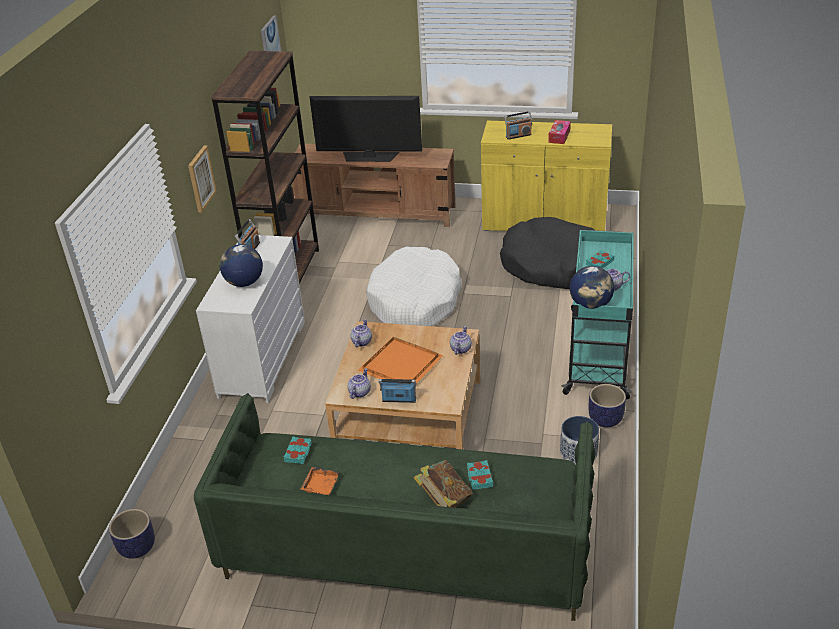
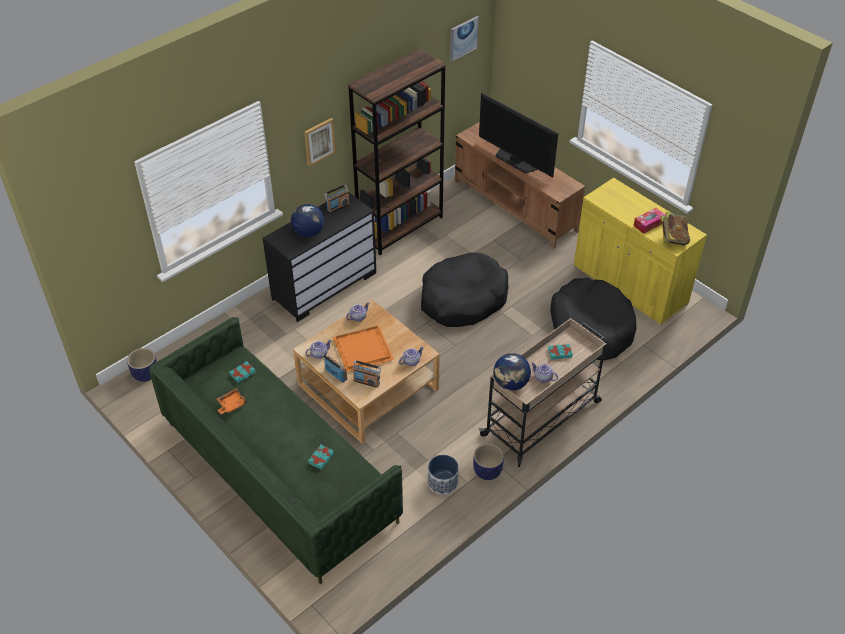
camera: 35 degrees right, 10 degrees up
white dresser [196,234,305,403] -> black dresser [263,192,376,322]
white dog bed [366,247,462,326] -> black dog bed [421,252,509,327]
book [414,460,473,508] -> book moved to [660,212,690,246]
radio [504,111,532,140] -> radio moved to [353,360,381,388]
turquoise cart [562,230,634,400] -> beige cart [479,318,606,467]

